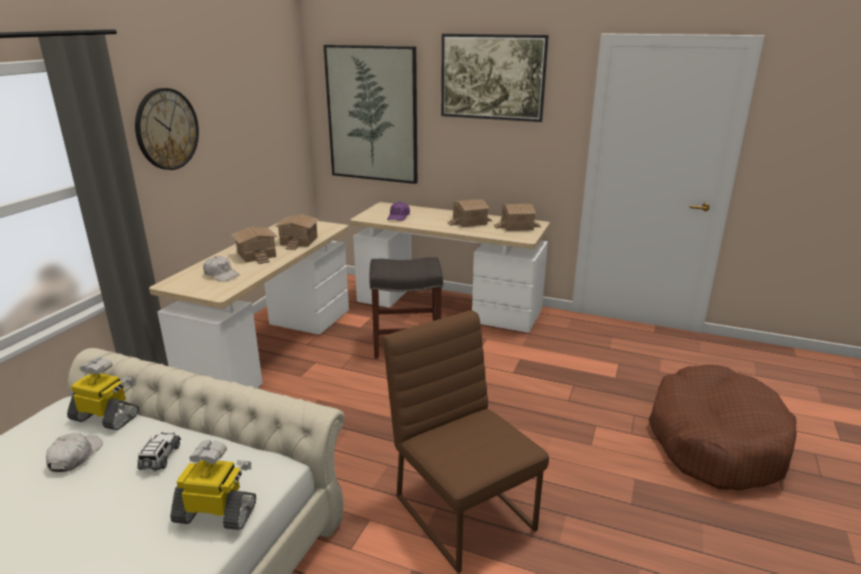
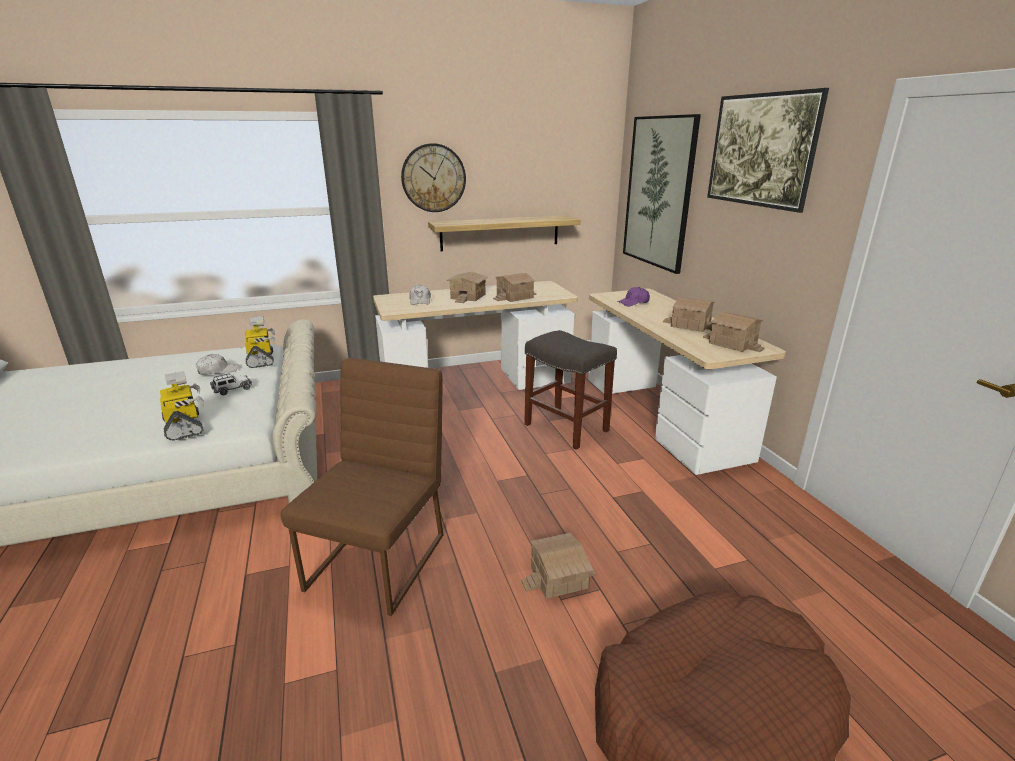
camera: 50 degrees right, 0 degrees up
none -> shelf [428,215,581,251]
none -> toy house [521,533,596,599]

